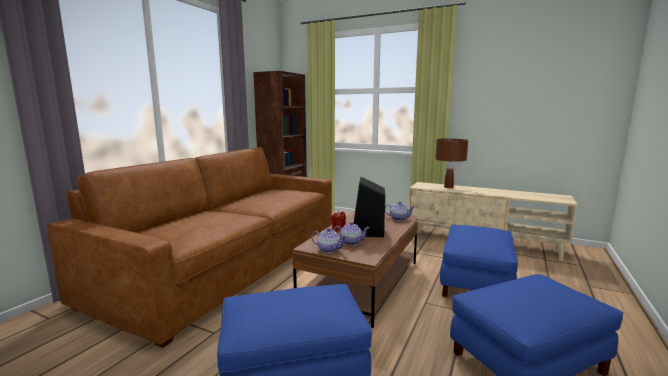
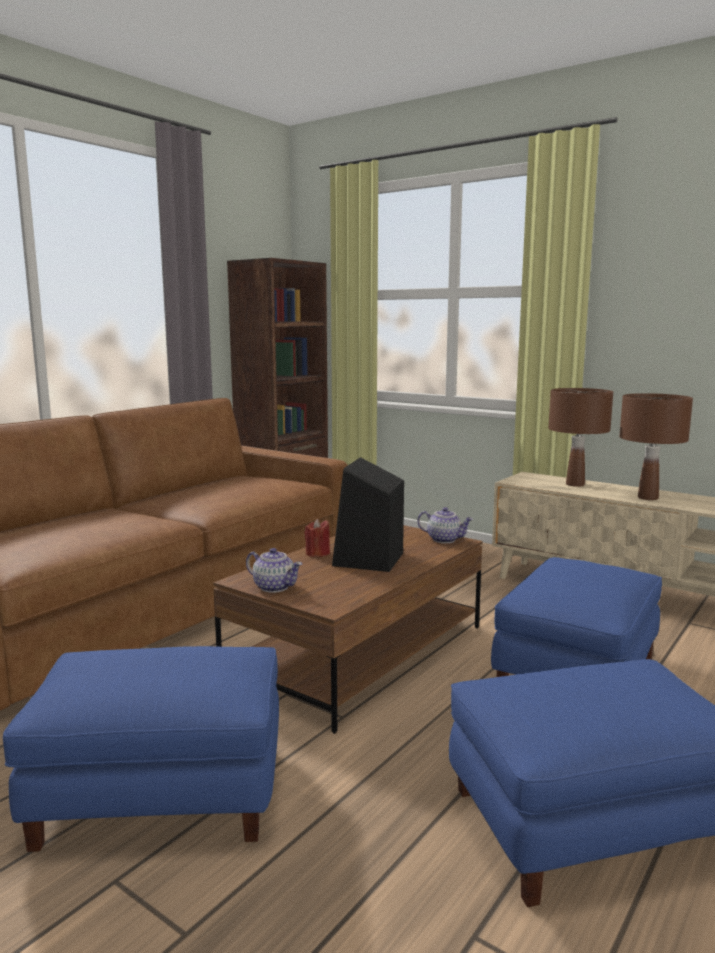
camera: 10 degrees right, 0 degrees up
teapot [333,222,369,245] -> none
none -> brown table lamp [619,393,693,500]

